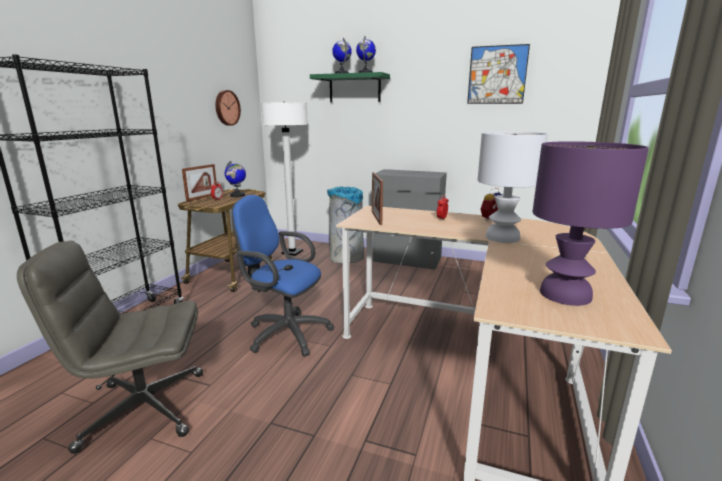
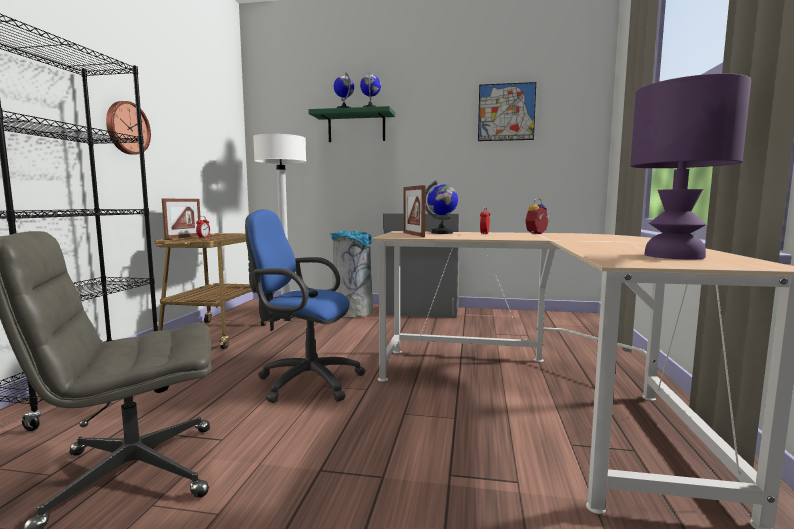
camera: 10 degrees left, 10 degrees down
wall clock [216,90,241,126] -> wall clock moved to [106,101,151,155]
globe [225,161,246,197] -> globe moved to [425,180,458,234]
white table lamp [478,132,548,243] -> none

